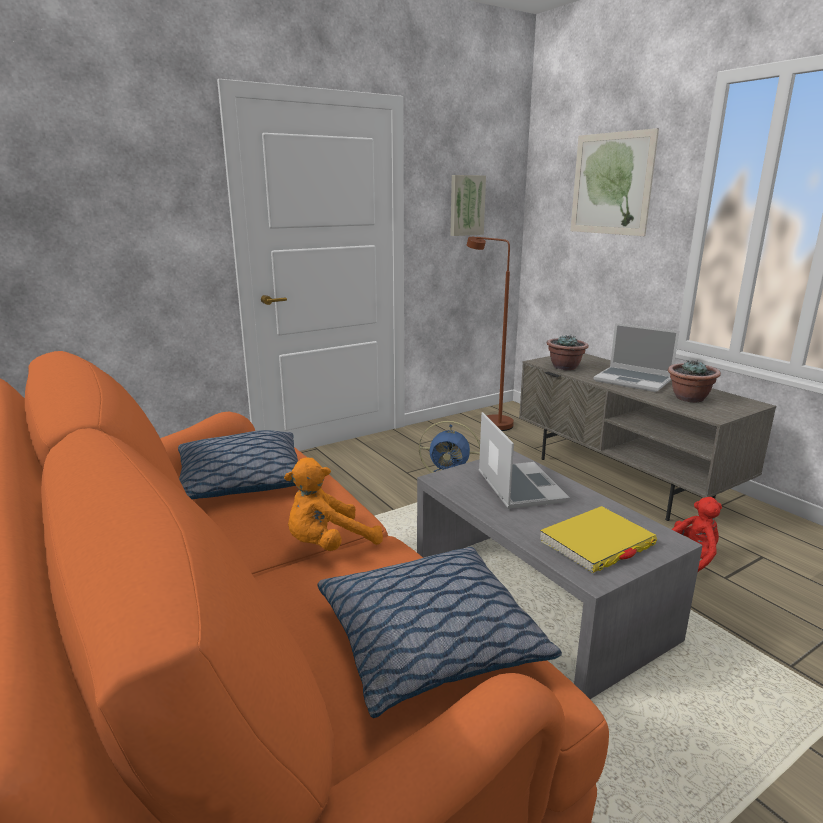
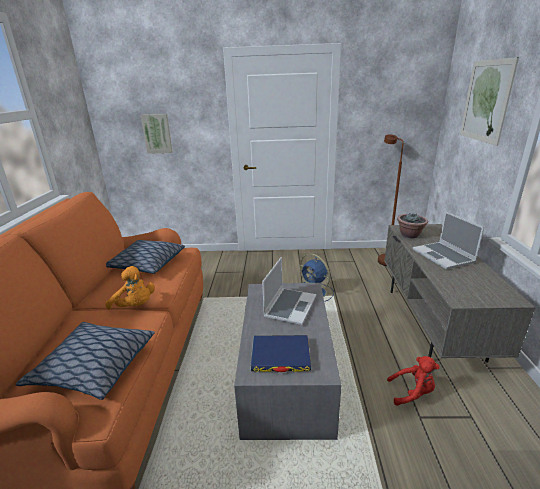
camera: 35 degrees right, 5 degrees up
orange plush toy [284,458,383,551] -> orange plush toy turned 150 degrees counterclockwise [105,266,155,309]
picture [450,175,486,236] -> picture moved to [141,114,173,154]
yellow book [540,506,657,573] -> blue book [251,335,311,372]
potted plant [668,360,721,402] -> none

